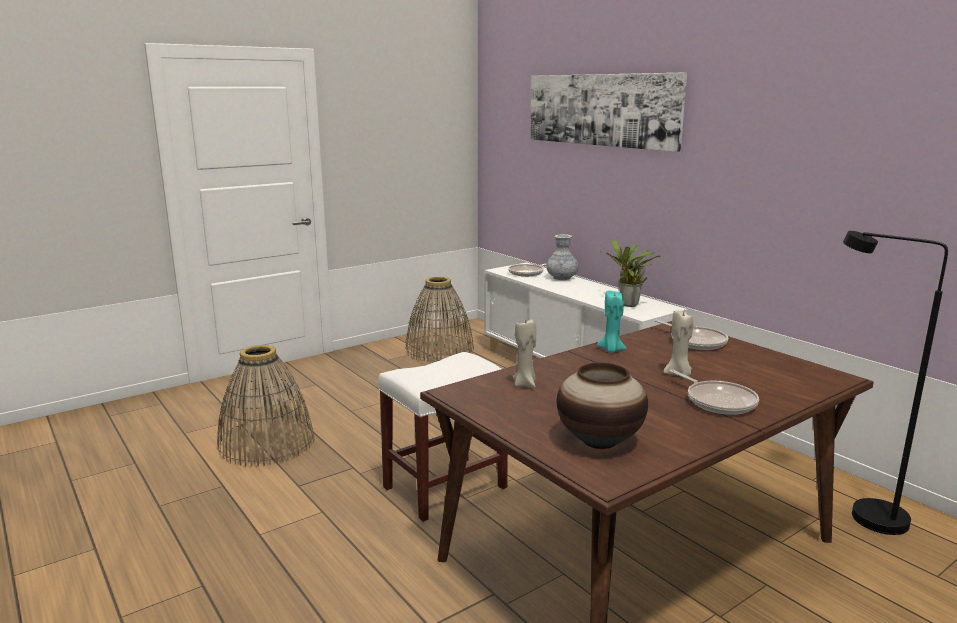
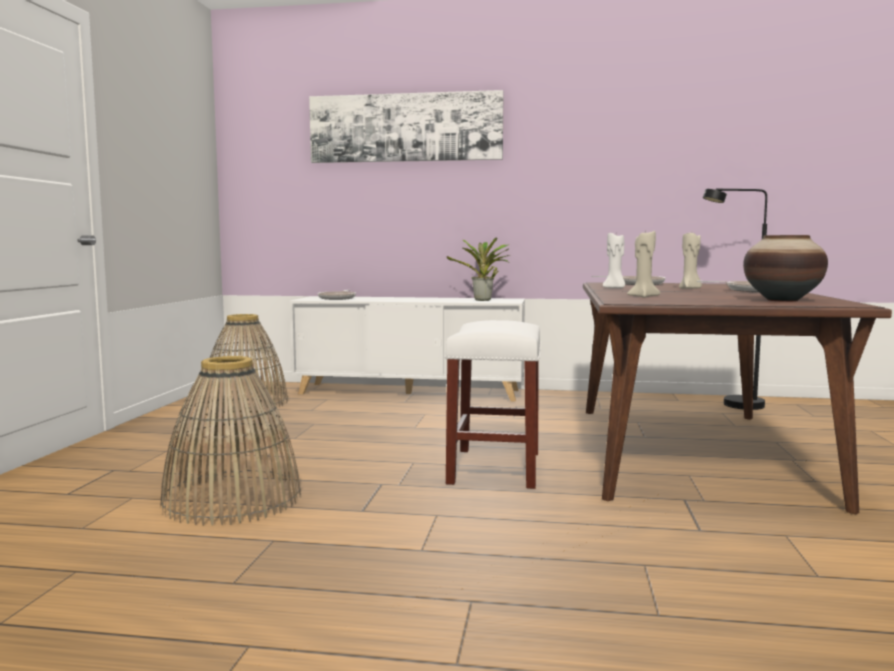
camera: 45 degrees left, 10 degrees down
vase [546,234,578,280] -> none
turquoise candle [597,290,627,353] -> white candle [603,233,625,288]

